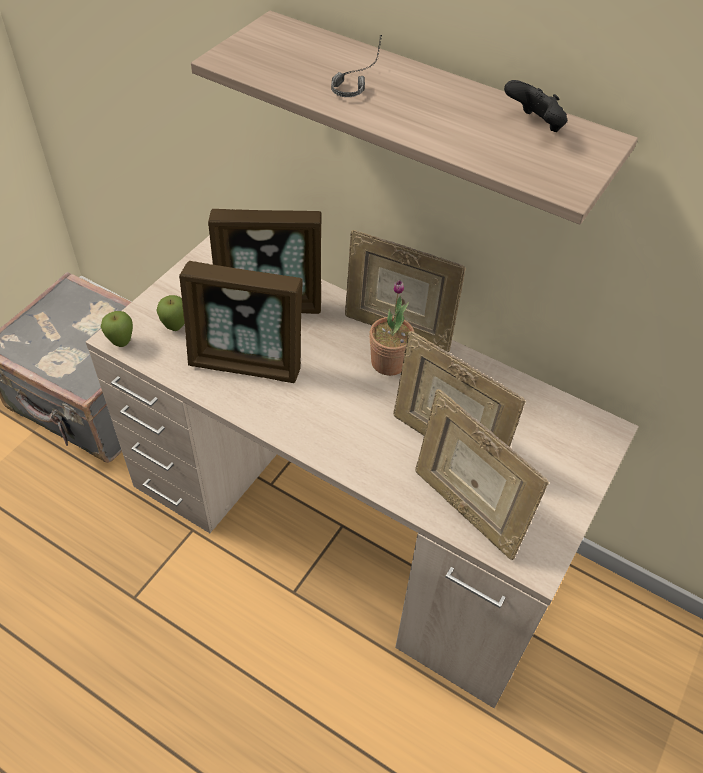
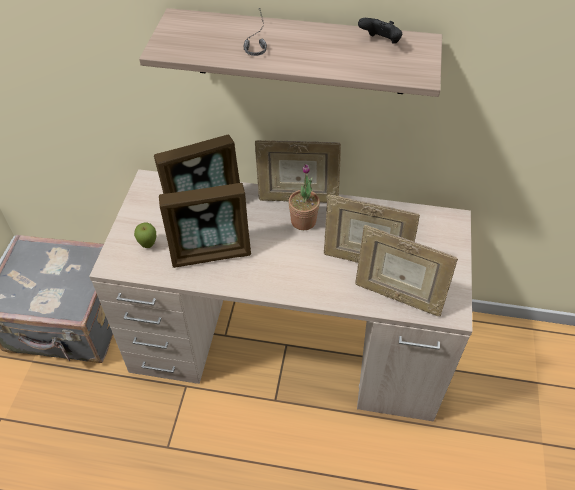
camera: 20 degrees left, 0 degrees up
apple [101,311,133,347] -> none

